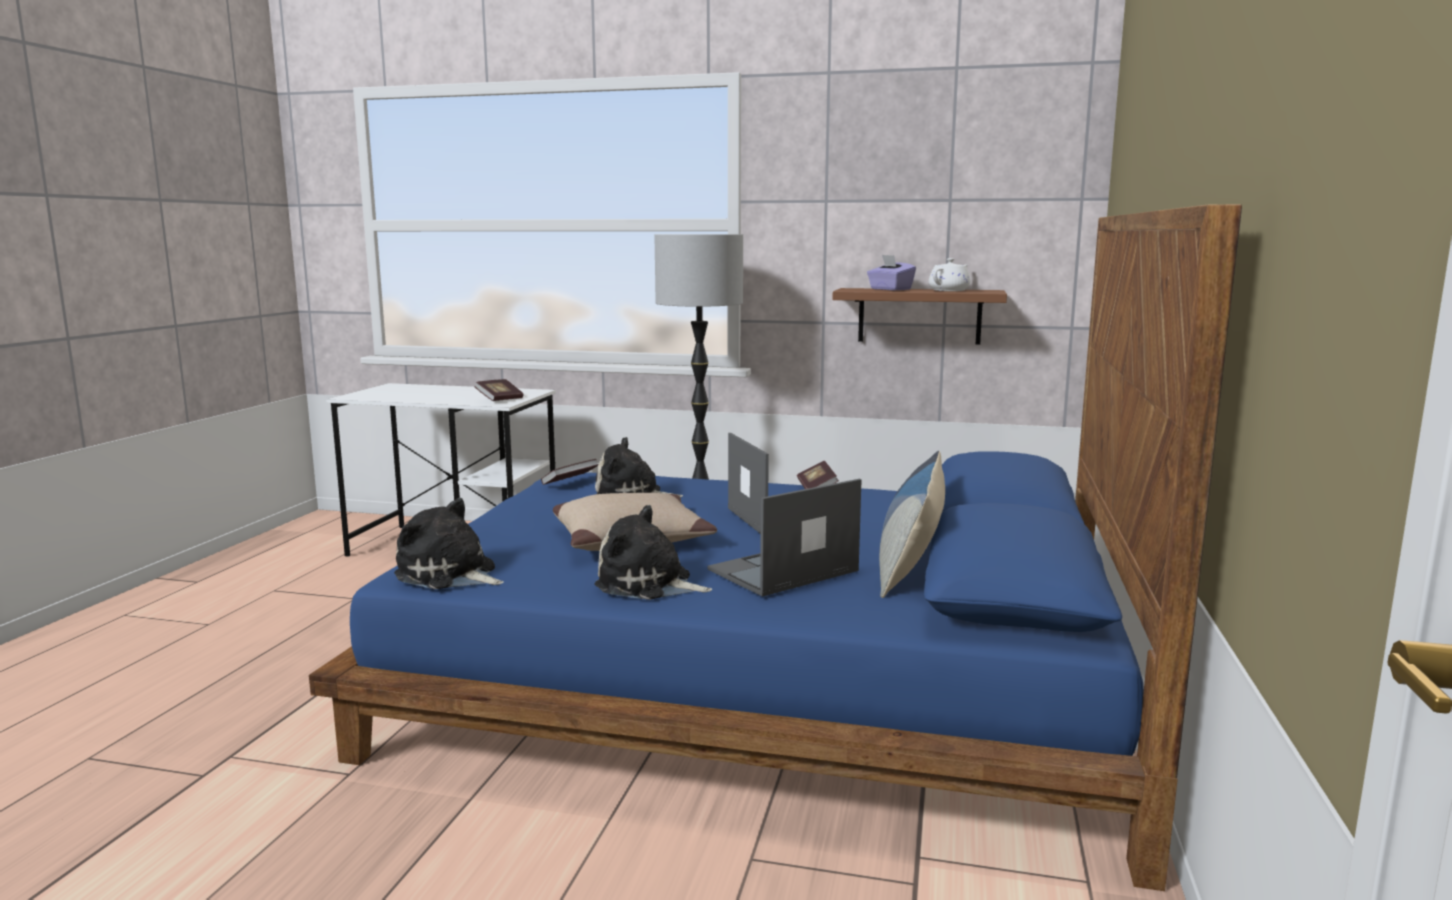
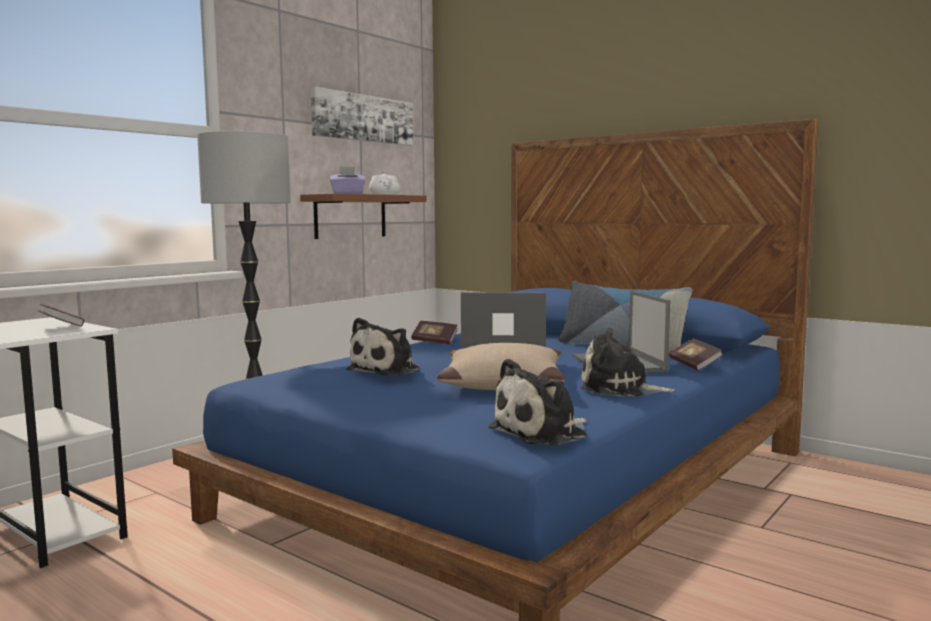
camera: 65 degrees left, 5 degrees down
book [541,459,598,485] -> book moved to [669,339,723,371]
plush toy [594,505,712,600] -> plush toy turned 60 degrees clockwise [581,327,675,397]
none -> picture [311,86,413,146]

